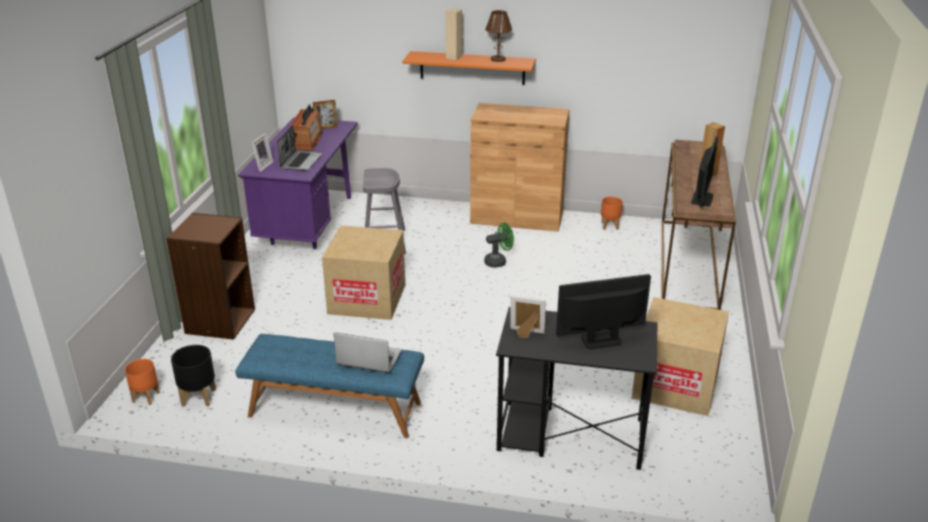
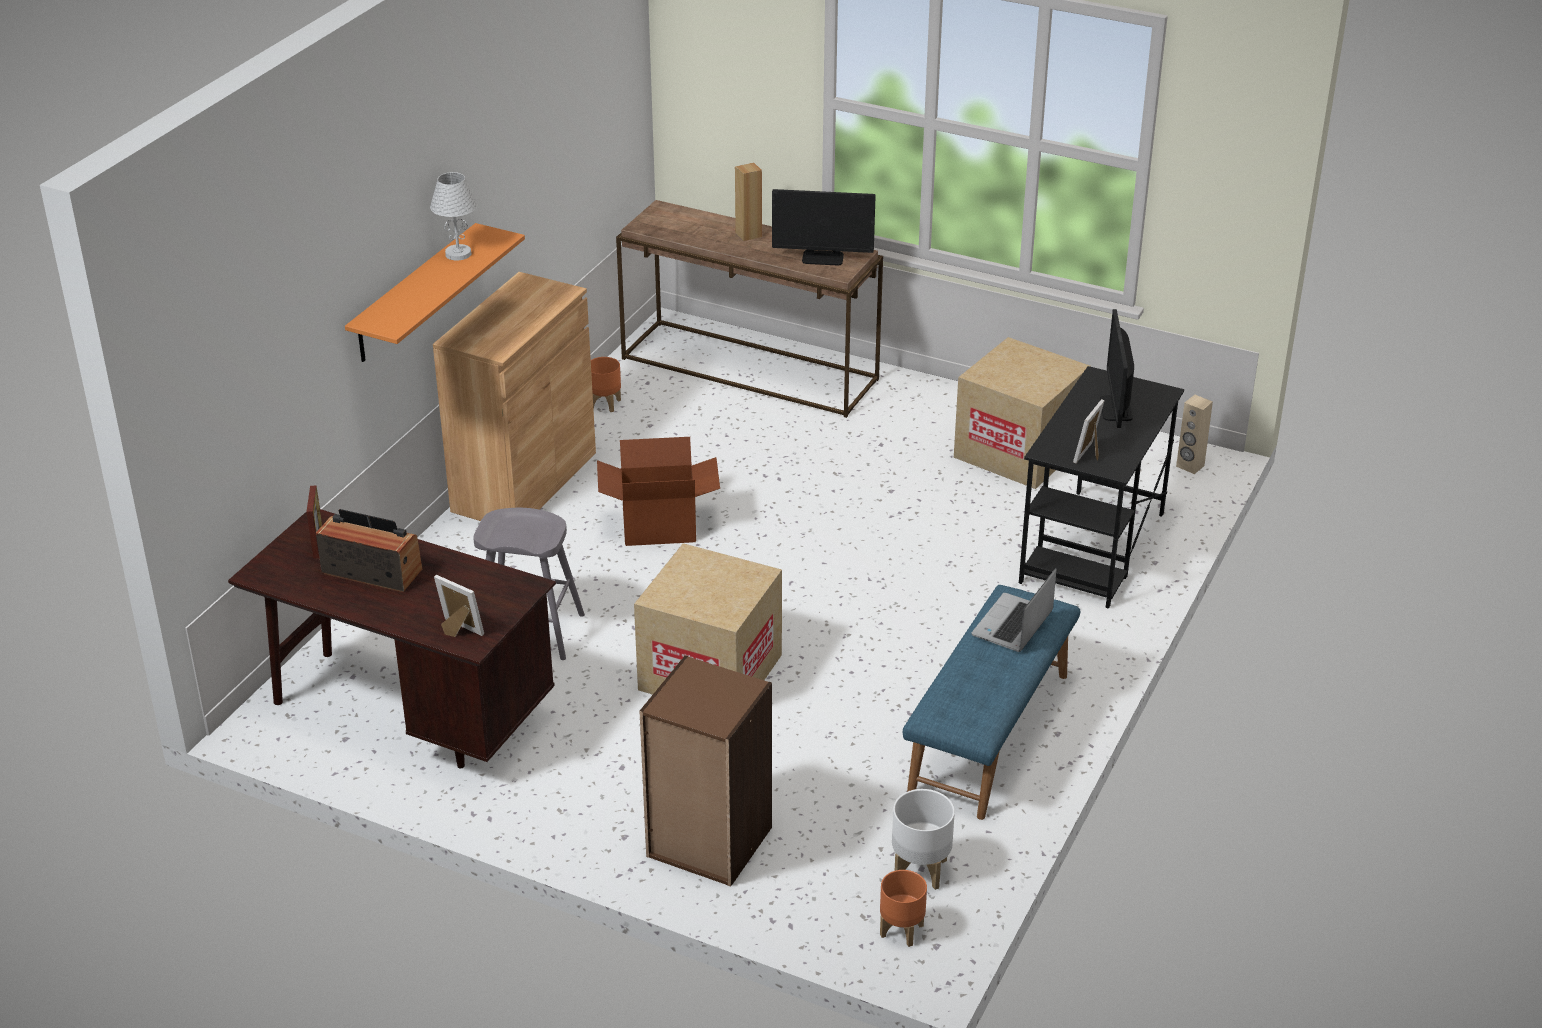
camera: 75 degrees left, 5 degrees up
black planter [171,345,216,407] -> white planter [892,789,955,890]
purple desk [238,117,358,249] -> brown desk [228,509,556,768]
laptop [277,125,322,171] -> none
beige speaker [445,8,462,60] -> beige speaker moved to [1176,395,1213,474]
green fan [484,222,514,268] -> cardboard box [597,437,720,546]
brown table lamp [485,10,512,62] -> white table lamp [430,172,478,261]
monitor [691,136,718,207] -> monitor turned 150 degrees clockwise [772,189,876,266]

